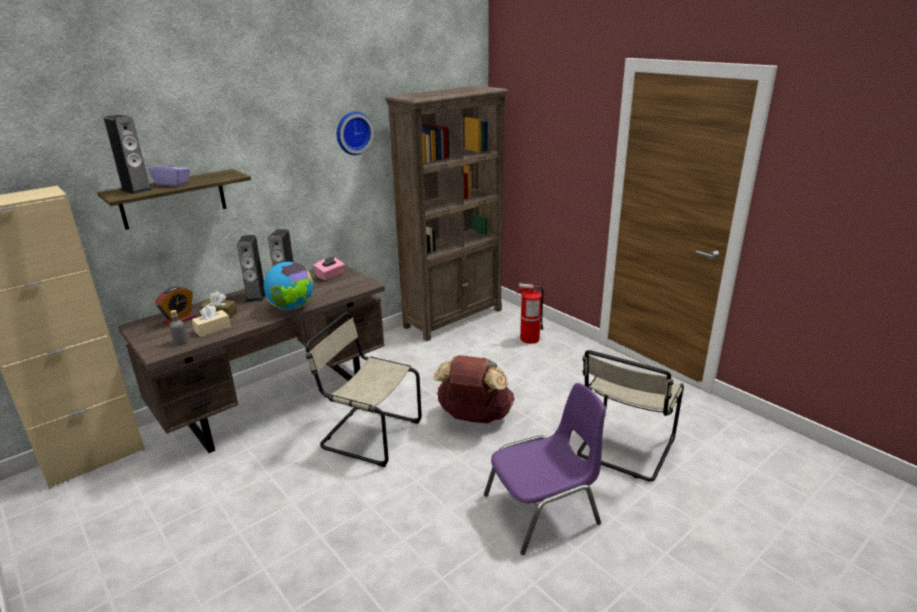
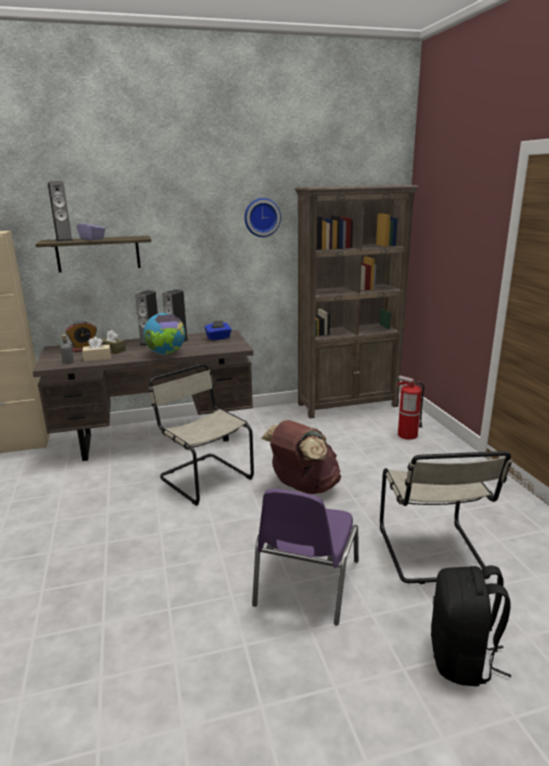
camera: 25 degrees right, 5 degrees down
pink tissue box [313,256,345,281] -> blue tissue box [204,320,232,341]
purple chair [484,383,606,555] -> purple chair turned 105 degrees clockwise [252,489,359,626]
beige chair [577,350,684,481] -> beige chair turned 60 degrees counterclockwise [380,451,512,584]
none -> black backpack [431,565,511,686]

